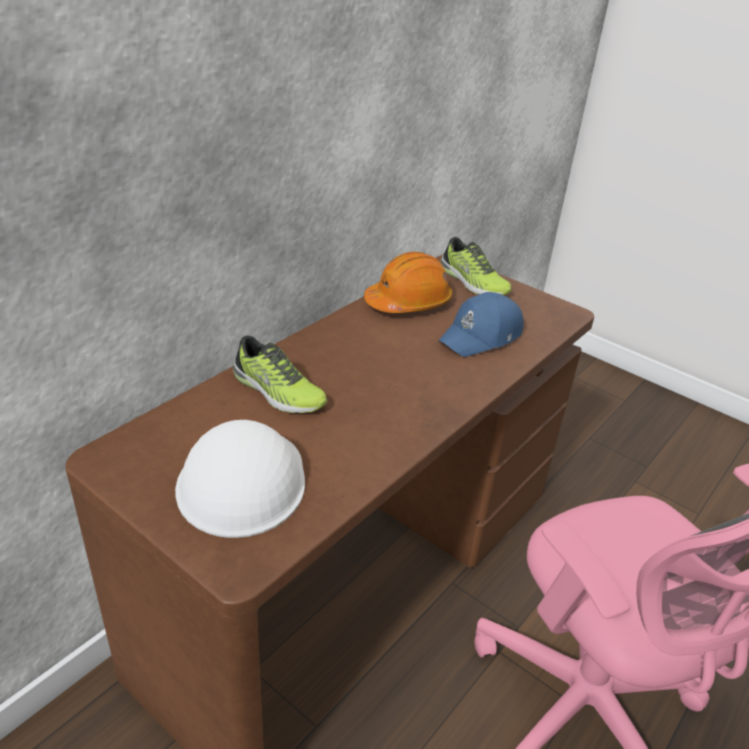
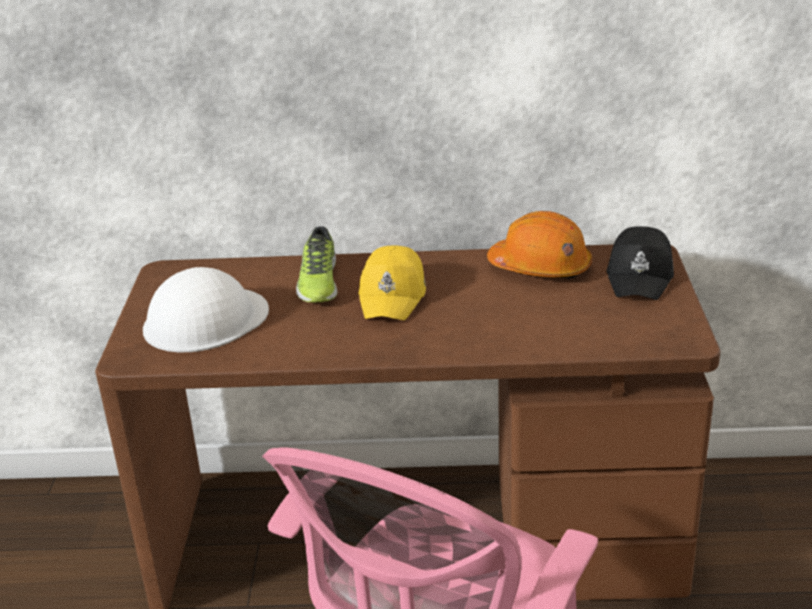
camera: 55 degrees right, 5 degrees down
blue cap [438,292,523,357] -> none
shoe [440,237,512,295] -> black cap [607,226,674,300]
none -> yellow cap [359,246,426,320]

